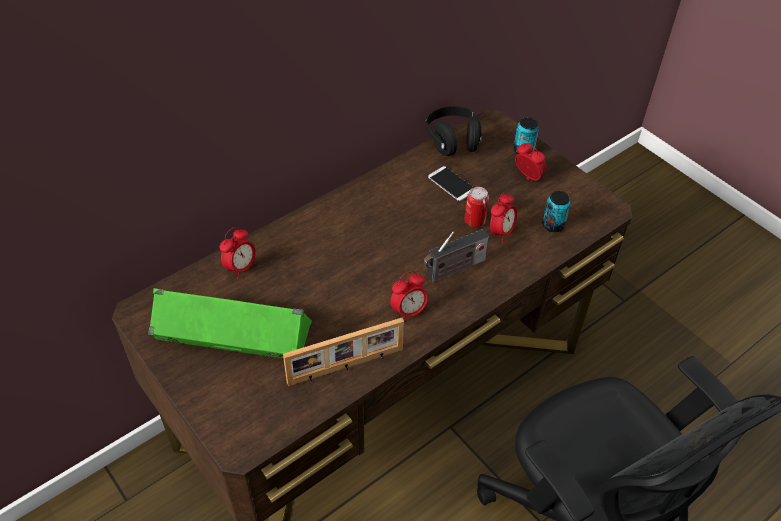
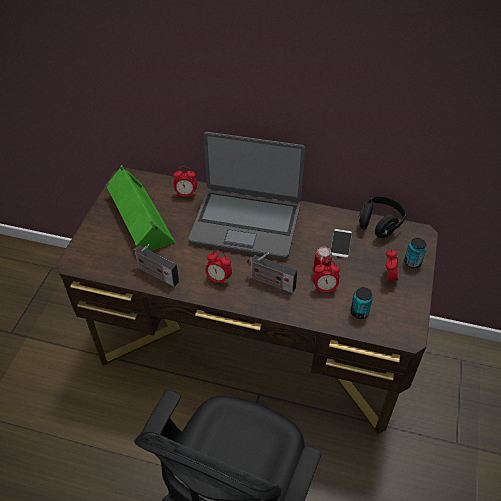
camera: 55 degrees right, 0 degrees up
picture frame [283,318,404,386] -> radio [133,244,179,287]
none -> laptop [189,132,305,259]

